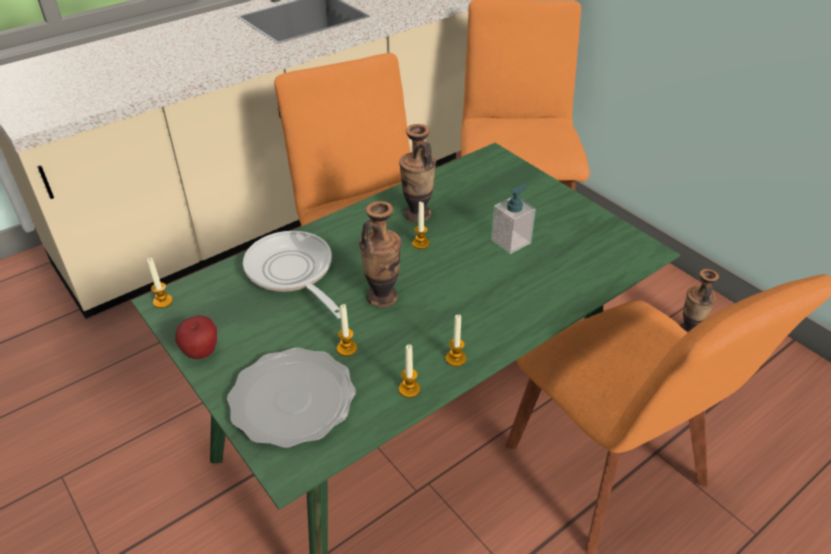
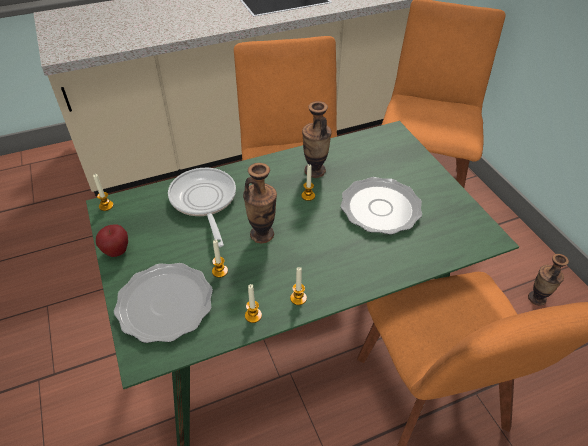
camera: 15 degrees right, 5 degrees up
soap dispenser [491,184,536,254] -> plate [341,177,422,235]

